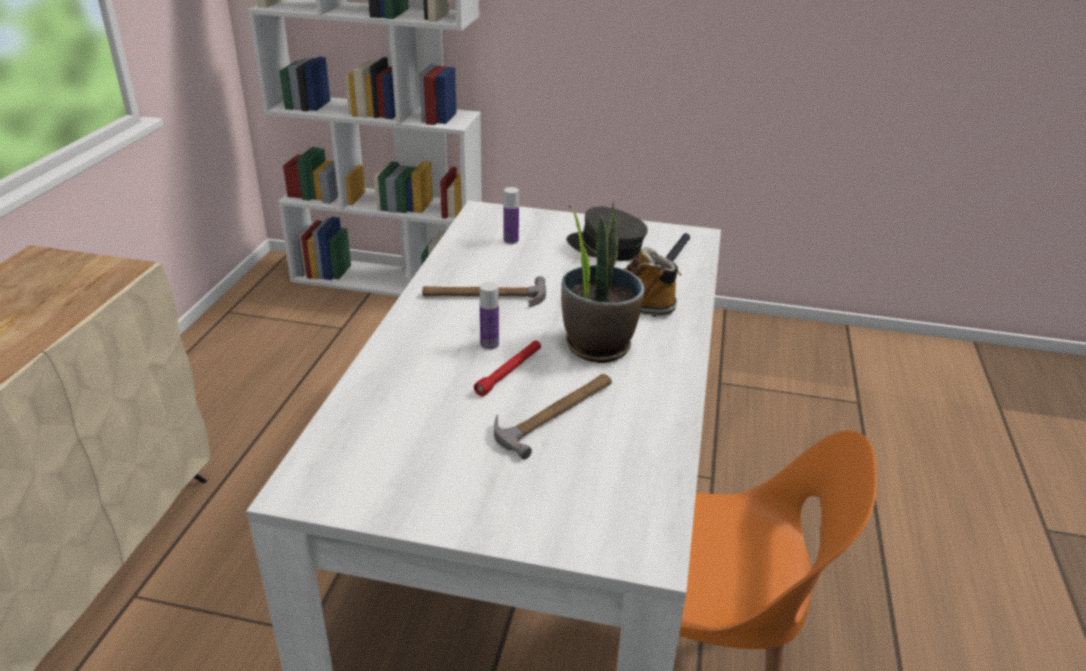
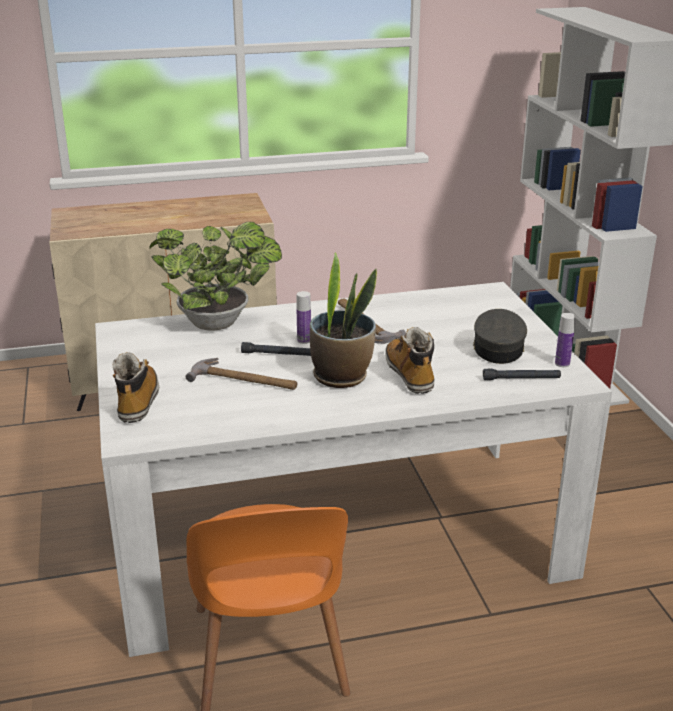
camera: 65 degrees right, 5 degrees down
red flashlight [474,340,541,396] -> black flashlight [241,342,311,356]
bottle [503,187,519,244] -> bottle moved to [555,313,576,367]
none -> boot [113,352,159,423]
none -> potted plant [149,222,282,331]

